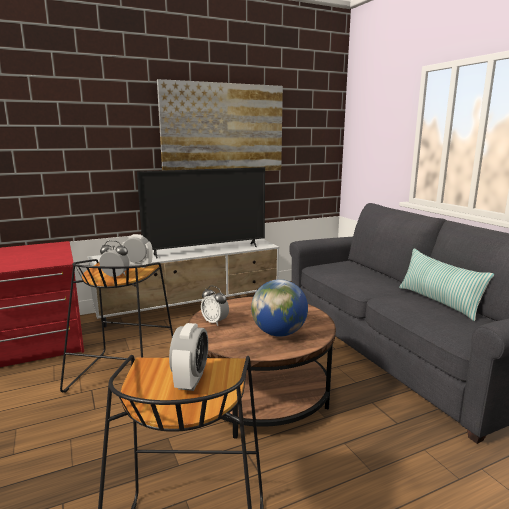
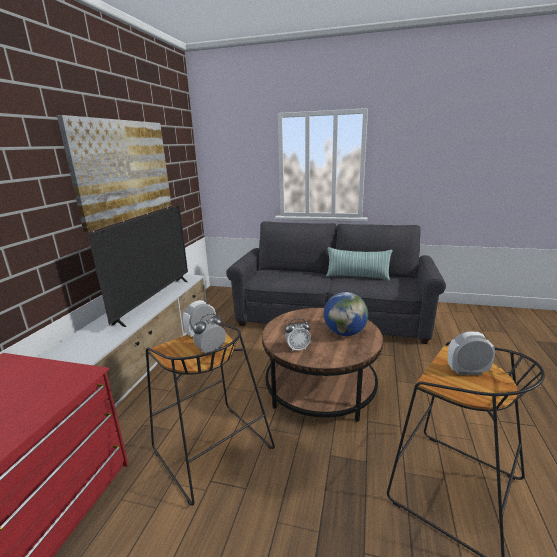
camera: 50 degrees left, 5 degrees up
alarm clock [169,323,208,391] -> alarm clock turned 45 degrees counterclockwise [448,331,495,375]

